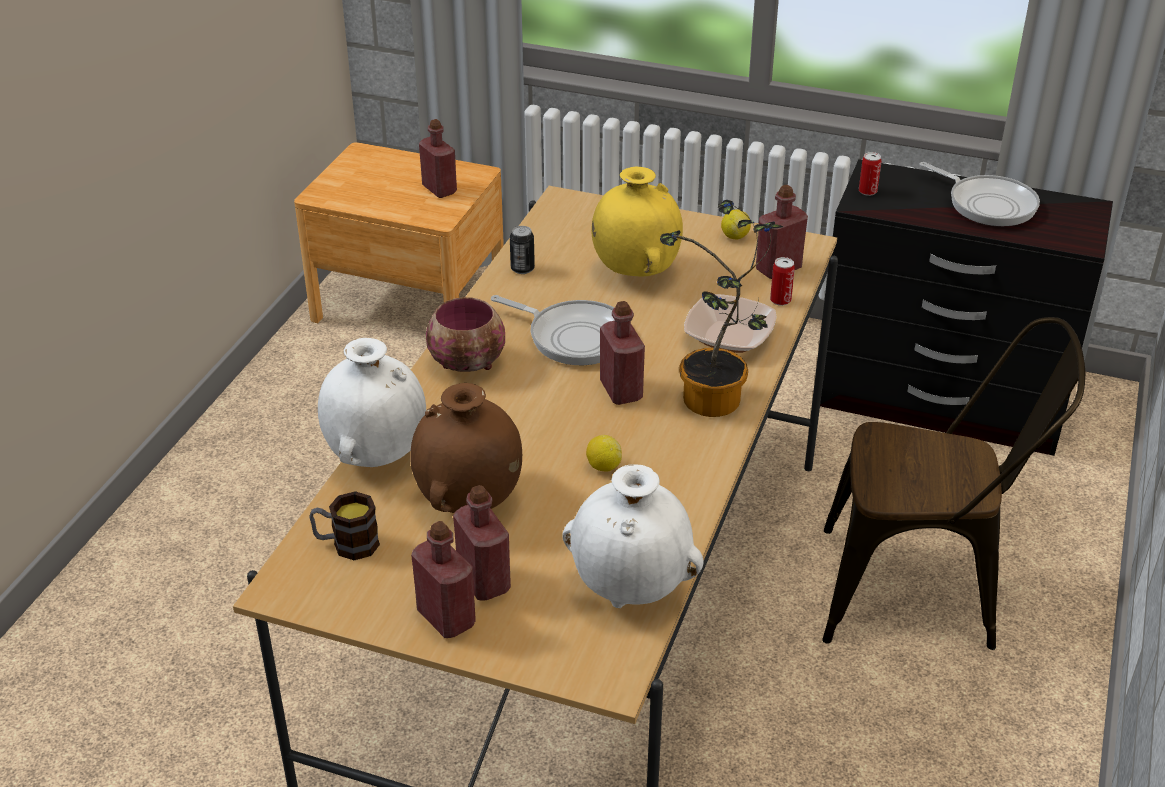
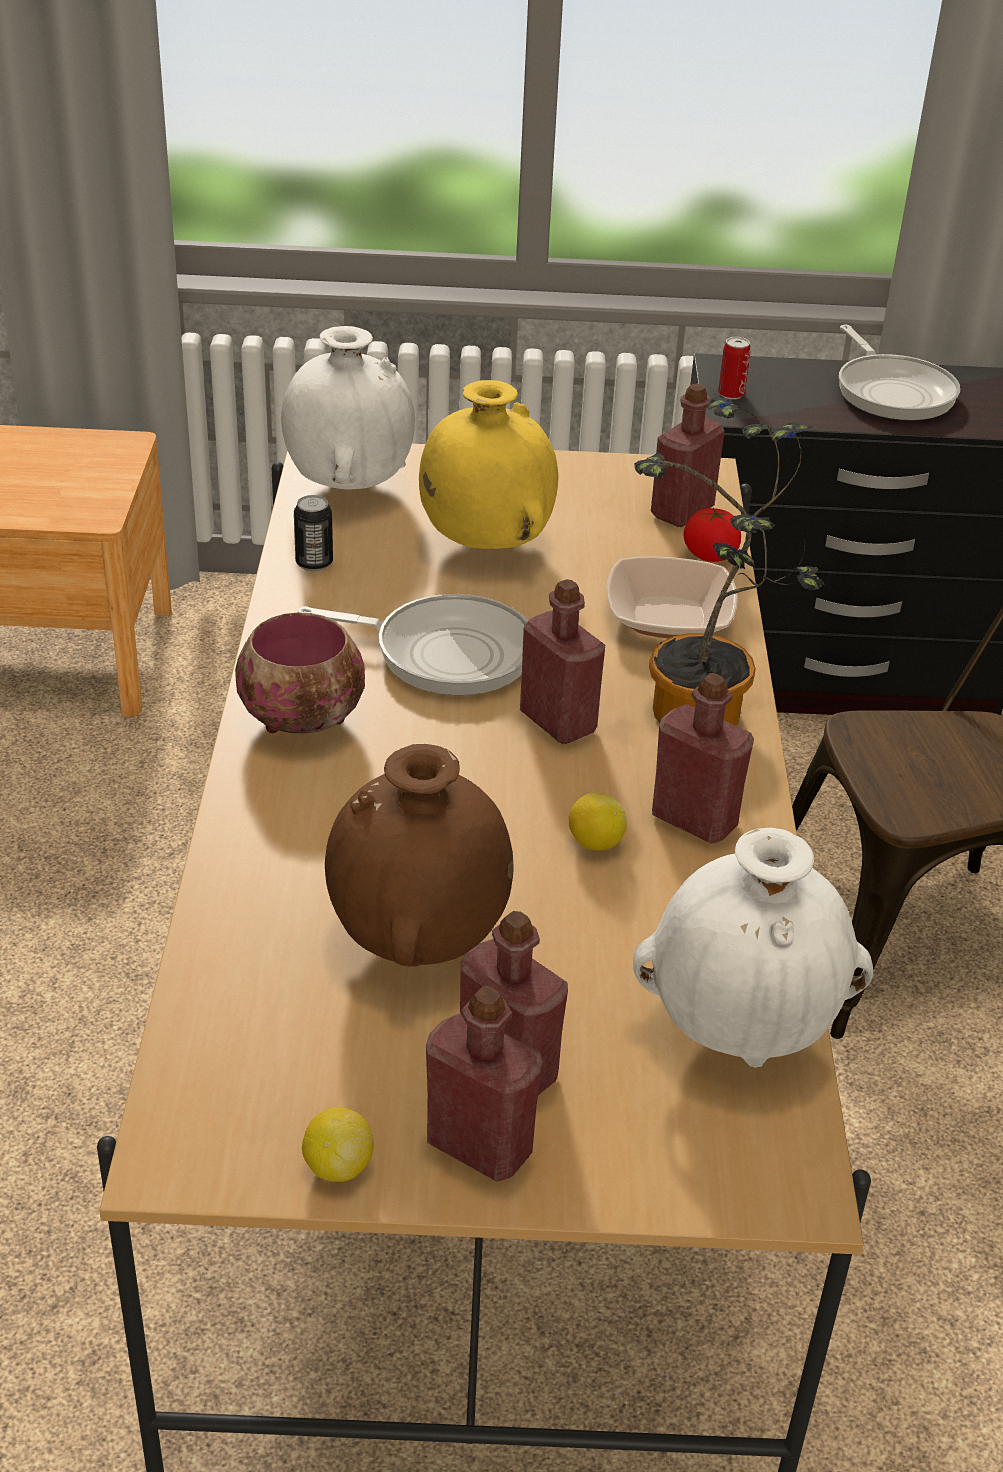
camera: 20 degrees left, 0 degrees up
mug [309,491,380,560] -> none
white vase [318,338,426,467] -> white vase moved to [281,326,415,489]
red bottle [419,119,457,198] -> red bottle moved to [652,673,754,844]
lemon [721,209,751,239] -> lemon moved to [302,1107,374,1182]
can [770,257,795,306] -> tomato [684,508,741,562]
frying pan [919,162,1040,227] -> frying pan turned 45 degrees clockwise [839,325,960,421]

